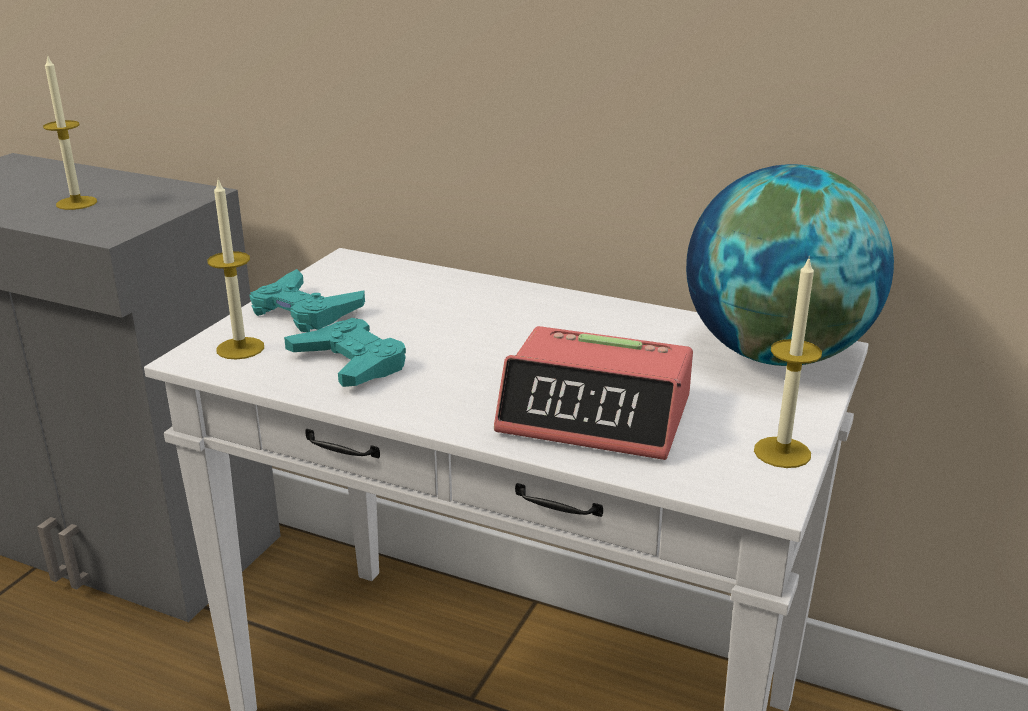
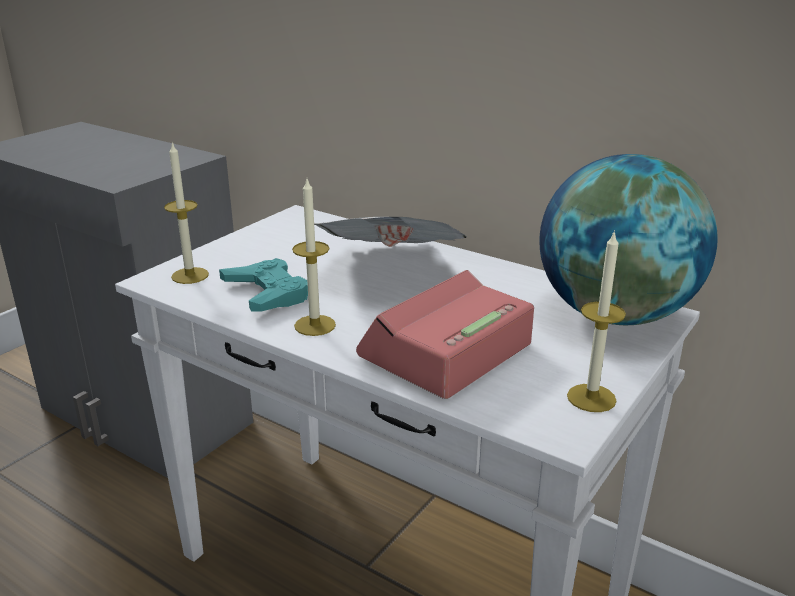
camera: 10 degrees right, 0 degrees up
candle [43,54,97,210] -> candle moved to [292,179,336,336]
turquoise game controller [250,269,365,332] -> none
alarm clock [494,326,693,460] -> alarm clock turned 105 degrees clockwise [356,270,534,399]
none -> newspaper [314,217,467,247]

